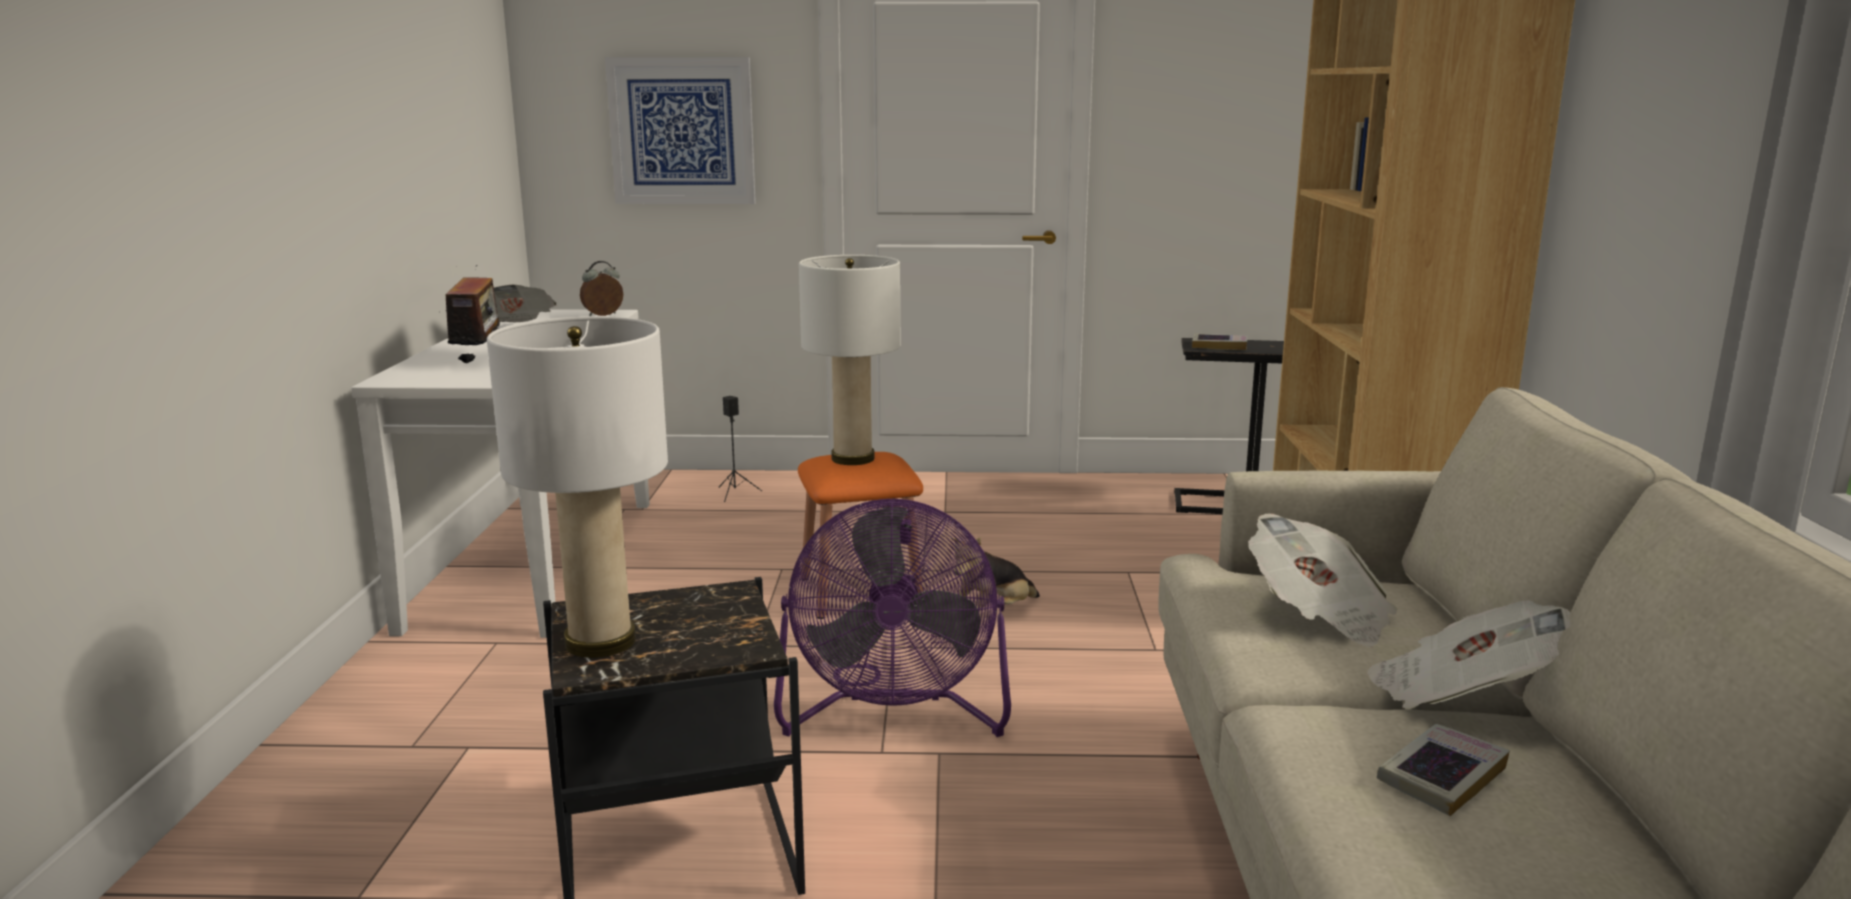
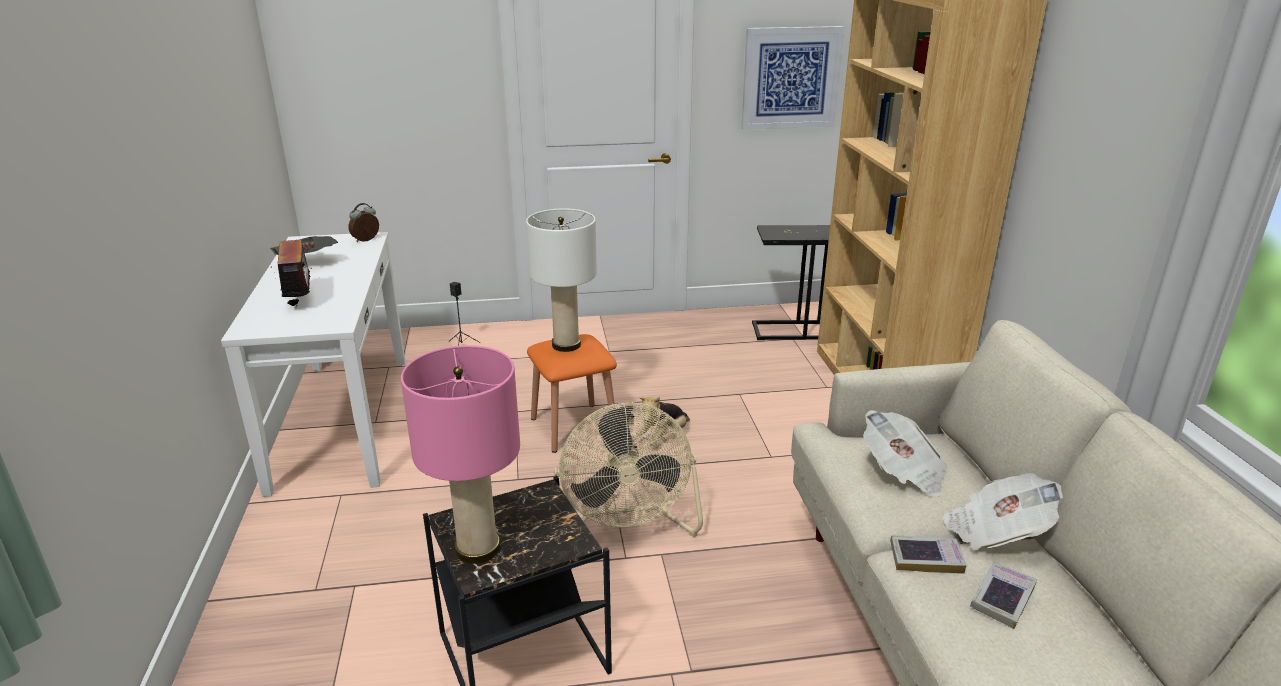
camera: 10 degrees left, 10 degrees up
white table lamp [487,316,668,658] -> pink table lamp [401,345,520,564]
picture [605,57,756,204] -> picture moved to [741,26,844,130]
purple fan [774,499,1011,737] -> beige fan [554,402,703,538]
book [1192,333,1248,350] -> book moved to [890,535,967,574]

